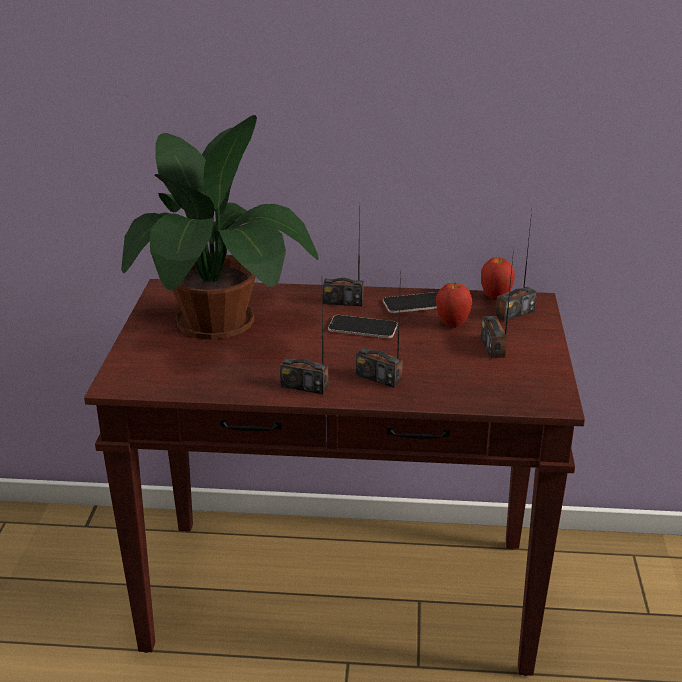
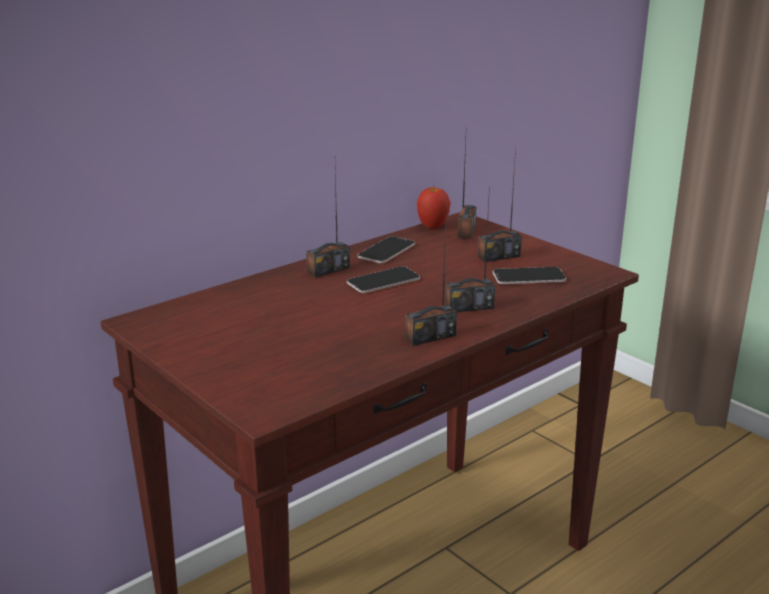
camera: 45 degrees left, 5 degrees down
potted plant [121,115,318,340] -> none
apple [436,282,472,328] -> none
radio [481,249,514,358] -> radio turned 60 degrees counterclockwise [478,147,522,262]
none -> phone [493,267,566,284]

